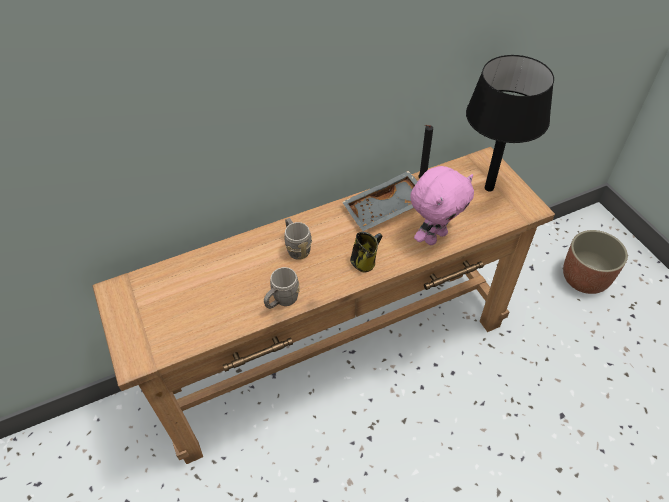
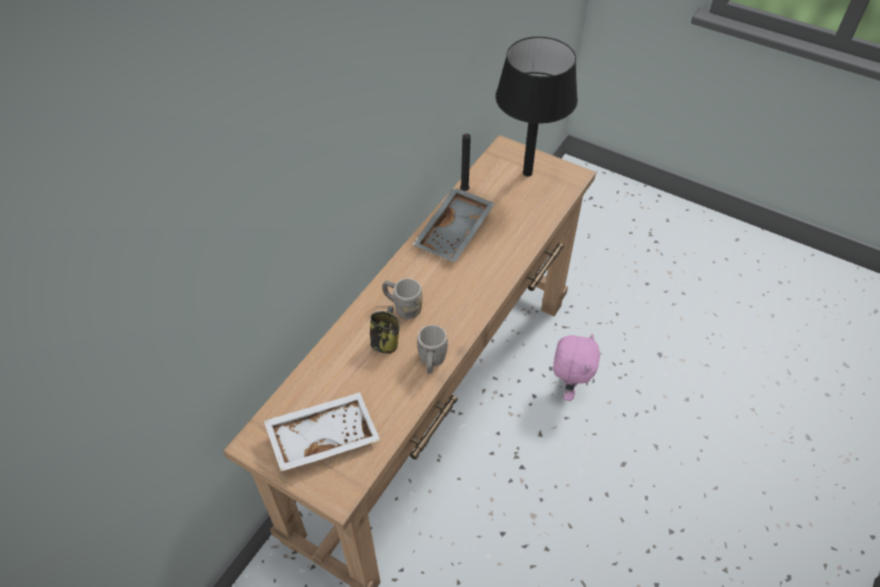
camera: 35 degrees left, 0 degrees up
mug [350,232,382,272] -> mug moved to [370,306,400,354]
pink plush toy [410,166,474,245] -> pink plush toy moved to [553,334,600,401]
planter [563,230,628,294] -> none
none -> white tray [264,392,380,471]

